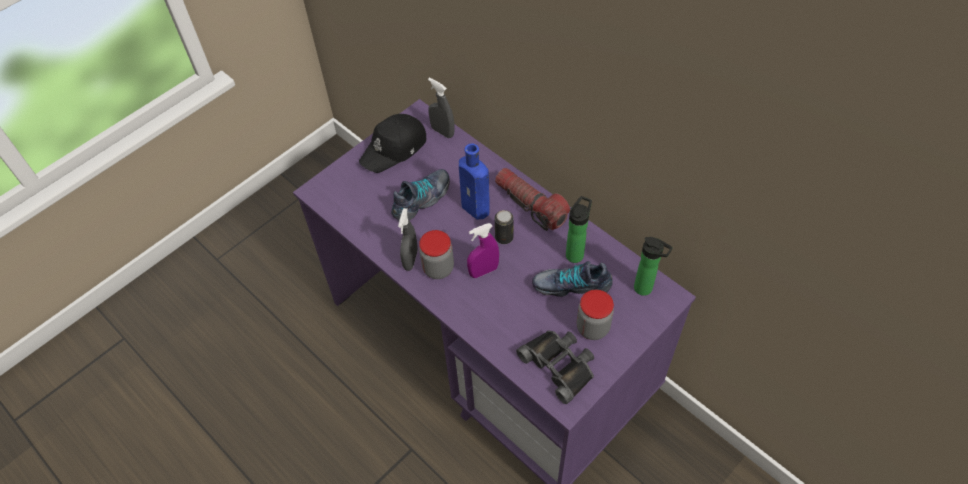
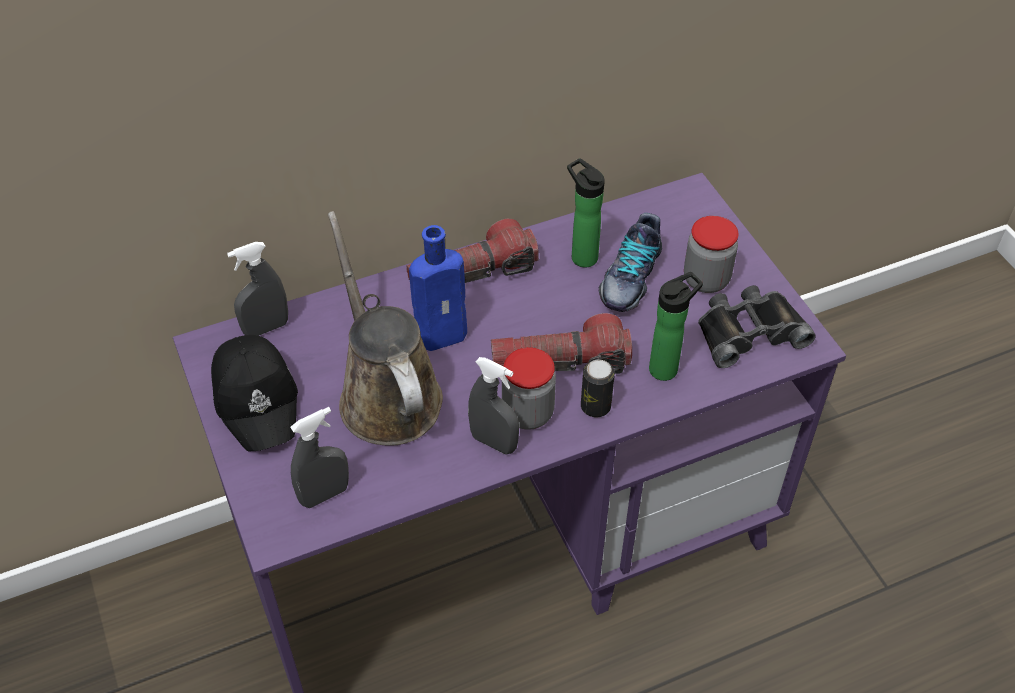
camera: 70 degrees left, 5 degrees down
shoe [391,169,450,221] -> brown watering can [328,211,443,446]
purple spray bottle [467,223,499,278] -> flashlight [491,313,632,374]
can [495,210,514,244] -> can moved to [581,360,615,417]
bottle [634,237,673,296] -> bottle moved to [649,272,703,381]
none -> grey spray bottle [290,407,349,508]

